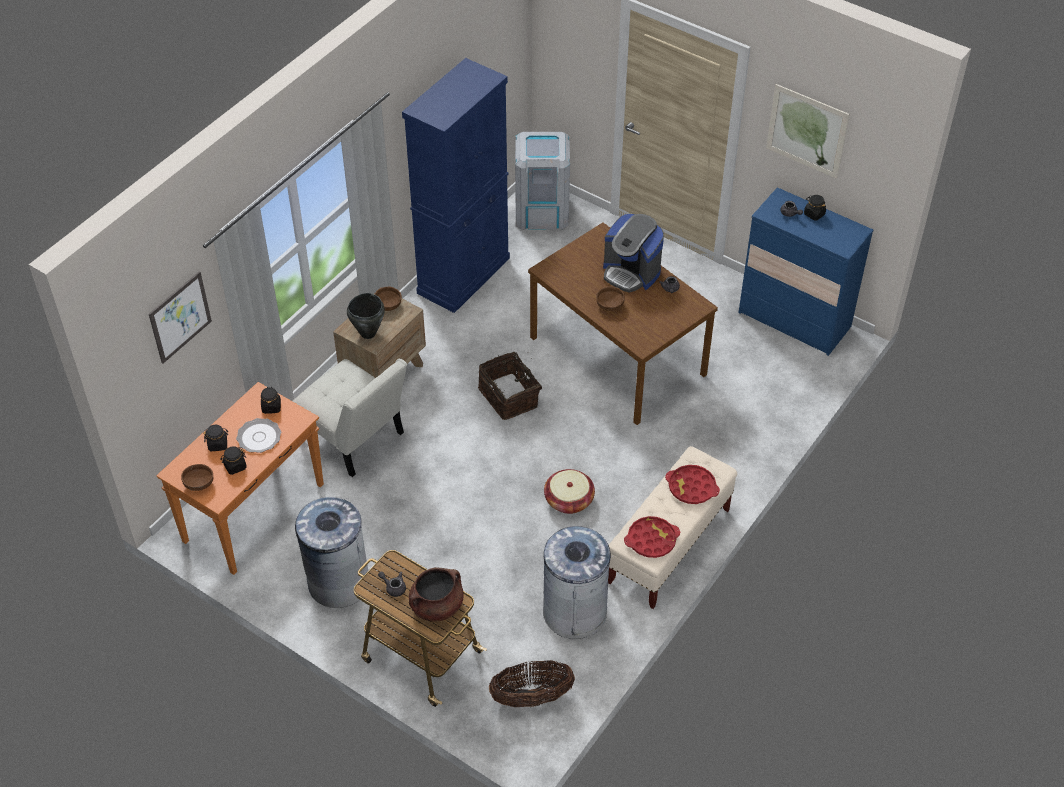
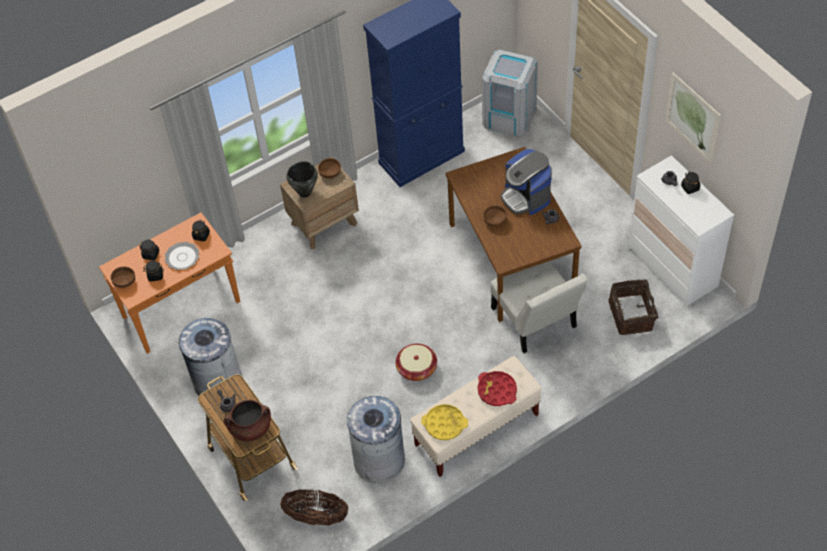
camera: 25 degrees right, 5 degrees up
picture [149,271,212,364] -> none
white chair [293,358,407,477] -> white chair moved to [490,261,588,353]
basket [478,352,542,420] -> basket moved to [608,279,659,335]
red tray [624,516,680,558] -> yellow tray [421,404,468,440]
blue dresser [738,187,873,356] -> white dresser [628,155,734,307]

